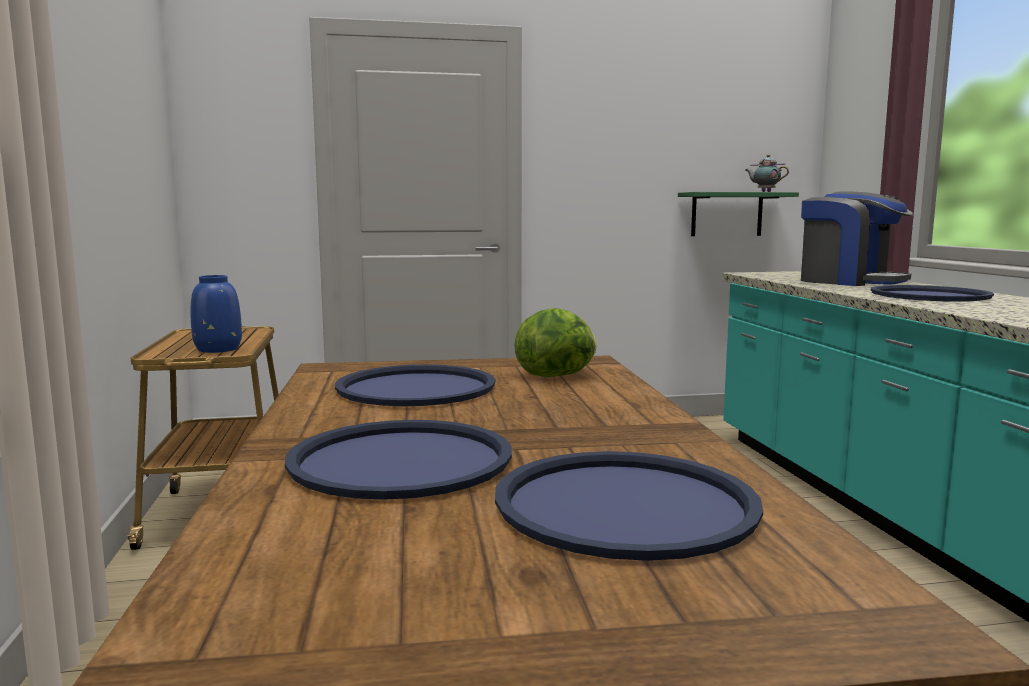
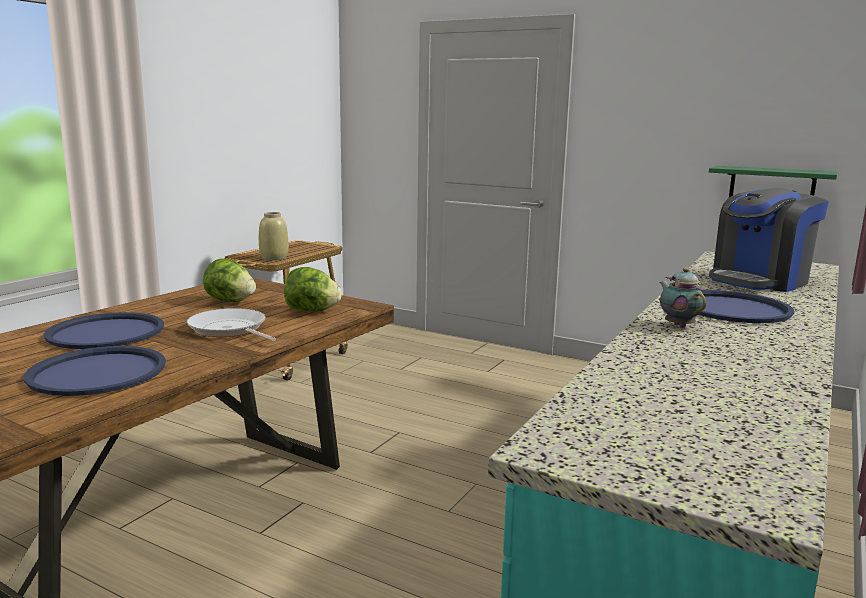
camera: 40 degrees right, 5 degrees up
blue vase [191,275,242,353] -> beige vase [259,212,289,260]
blue tray [335,364,495,406] -> lettuce [203,258,256,302]
teapot [745,154,789,192] -> teapot moved to [659,267,706,328]
coffee machine [801,192,913,286] -> coffee machine turned 60 degrees clockwise [709,188,829,292]
none -> frying pan [187,308,276,341]

